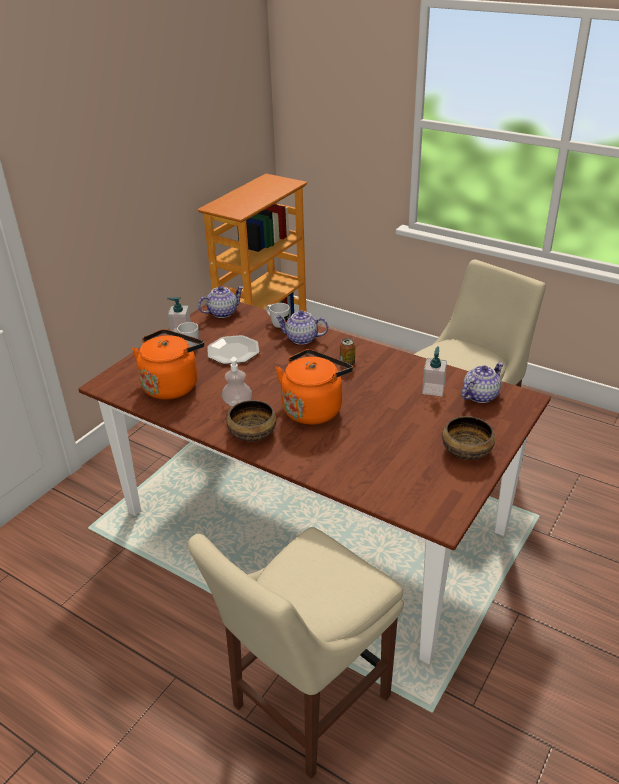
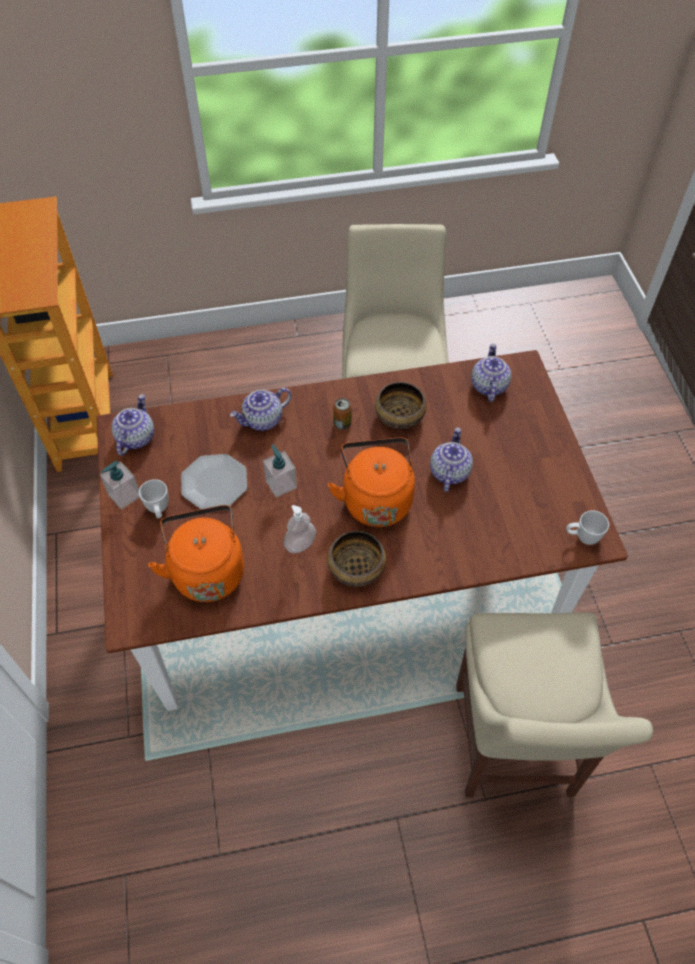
camera: 45 degrees left, 20 degrees up
white mug [266,303,290,328] -> white mug moved to [566,510,609,545]
soap dispenser [422,347,447,396] -> soap dispenser moved to [263,444,297,497]
bowl [442,416,495,460] -> bowl moved to [375,382,427,429]
none -> teapot [430,427,473,492]

